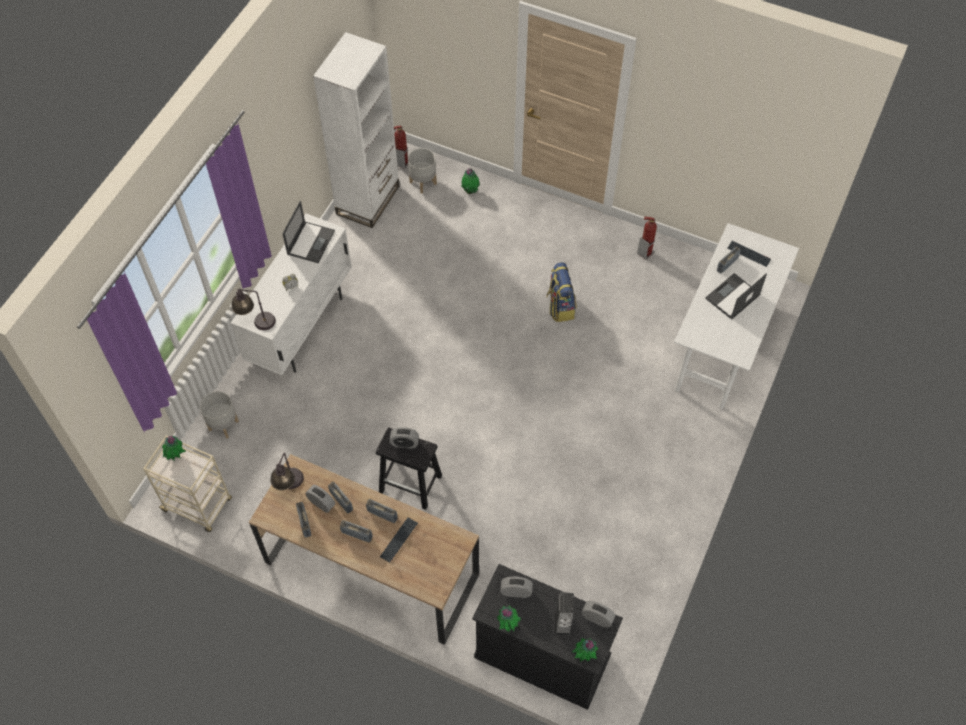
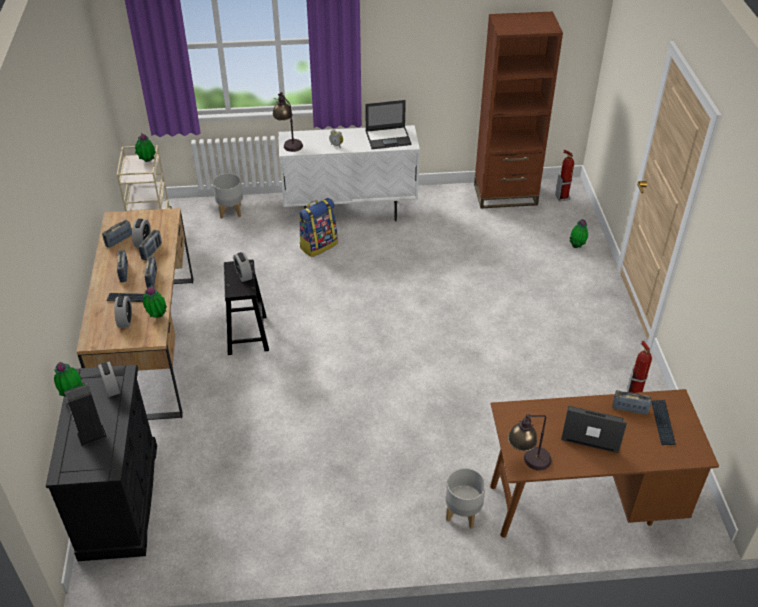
camera: 60 degrees right, 15 degrees down
table lamp [271,453,304,490] -> table lamp moved to [508,414,552,470]
white bookcase [313,32,399,228] -> brown bookcase [474,11,563,208]
grey planter [408,148,437,194] -> grey planter moved to [446,468,486,529]
backpack [546,262,576,322] -> backpack moved to [298,198,338,257]
potted plant [572,638,598,662] -> potted plant moved to [143,285,167,318]
alarm clock [582,601,615,628] -> alarm clock moved to [114,296,132,328]
white desk [674,223,799,409] -> brown desk [490,389,719,538]

